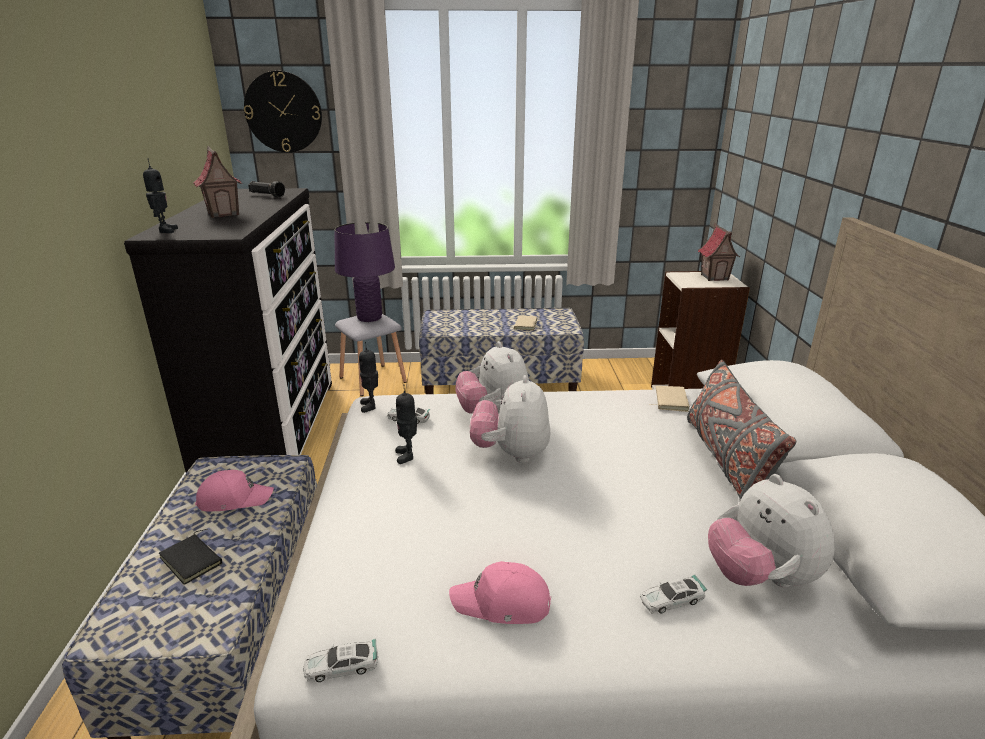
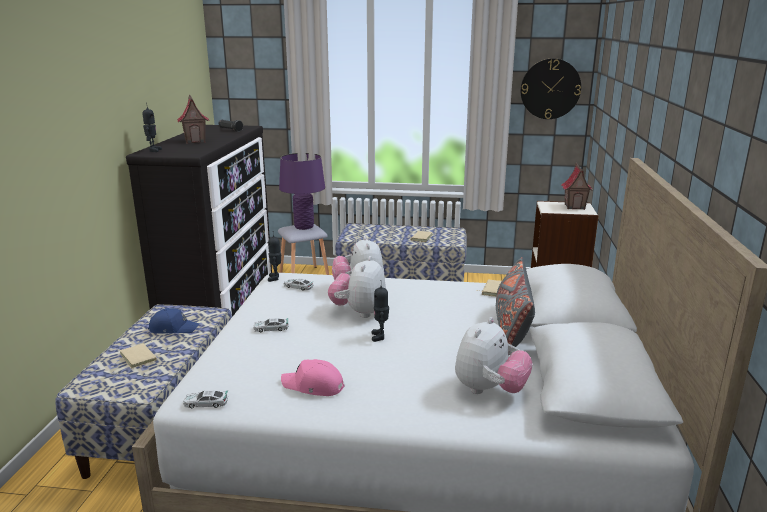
camera: 10 degrees right, 5 degrees down
black book [159,529,222,585] -> beige book [120,342,157,369]
pink cap [195,470,274,511] -> blue cap [148,308,199,334]
wall clock [244,71,322,152] -> wall clock moved to [521,59,581,119]
toy robot [395,384,417,464] -> toy robot moved to [371,280,389,342]
toy car [640,575,707,614] -> toy car moved to [253,318,289,332]
plush toy [708,474,835,587] -> plush toy turned 135 degrees counterclockwise [455,317,533,394]

